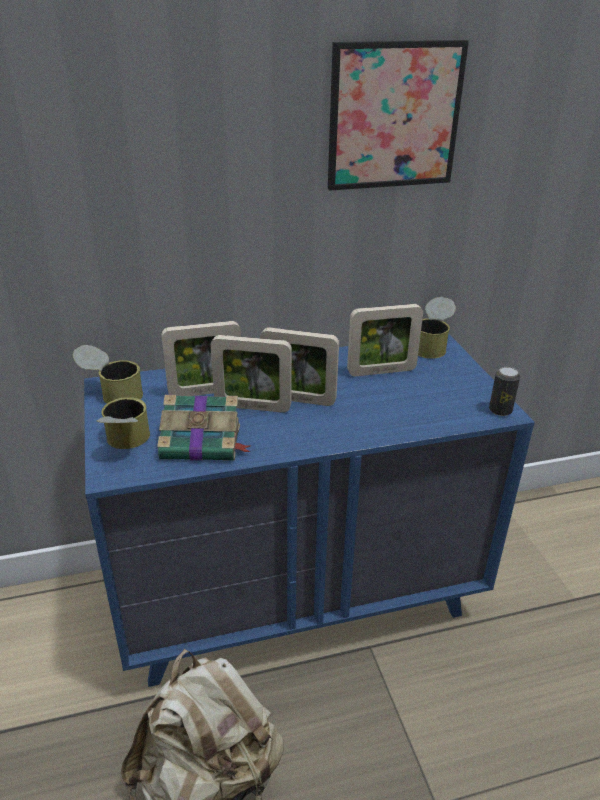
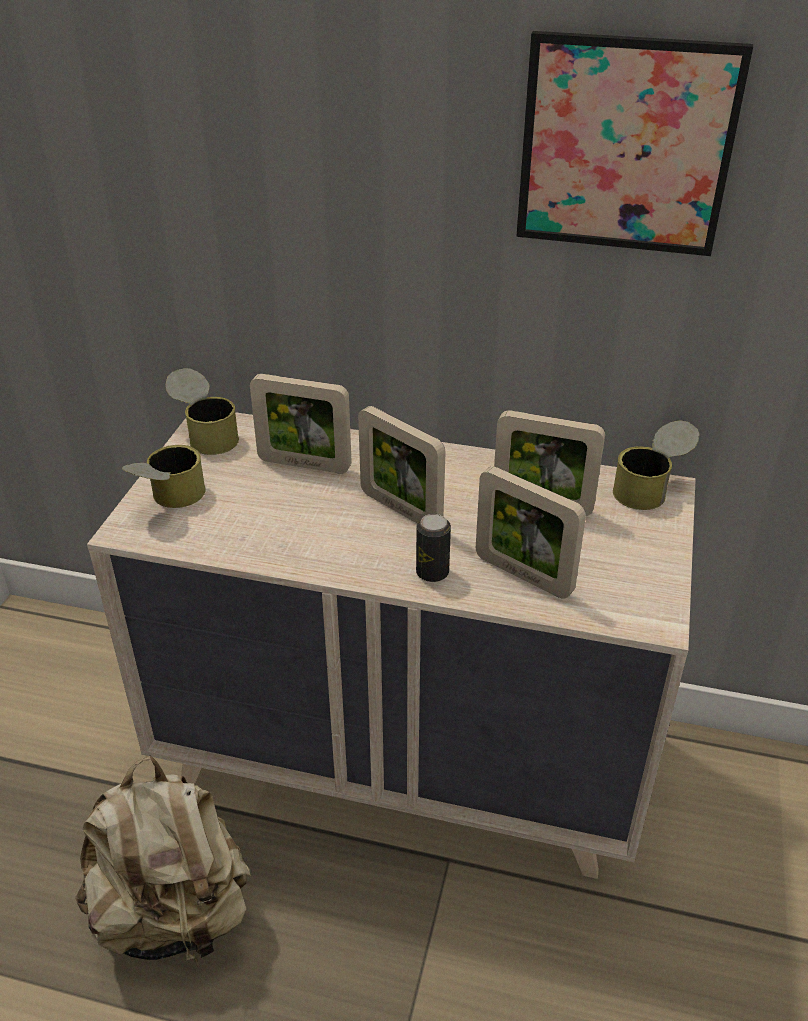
camera: 30 degrees right, 5 degrees up
blue dresser [84,334,535,687] -> beige dresser [87,412,696,879]
book [157,395,250,461] -> none
picture frame [211,335,292,413] -> picture frame moved to [476,467,586,599]
can [489,367,520,416] -> can moved to [416,514,451,582]

